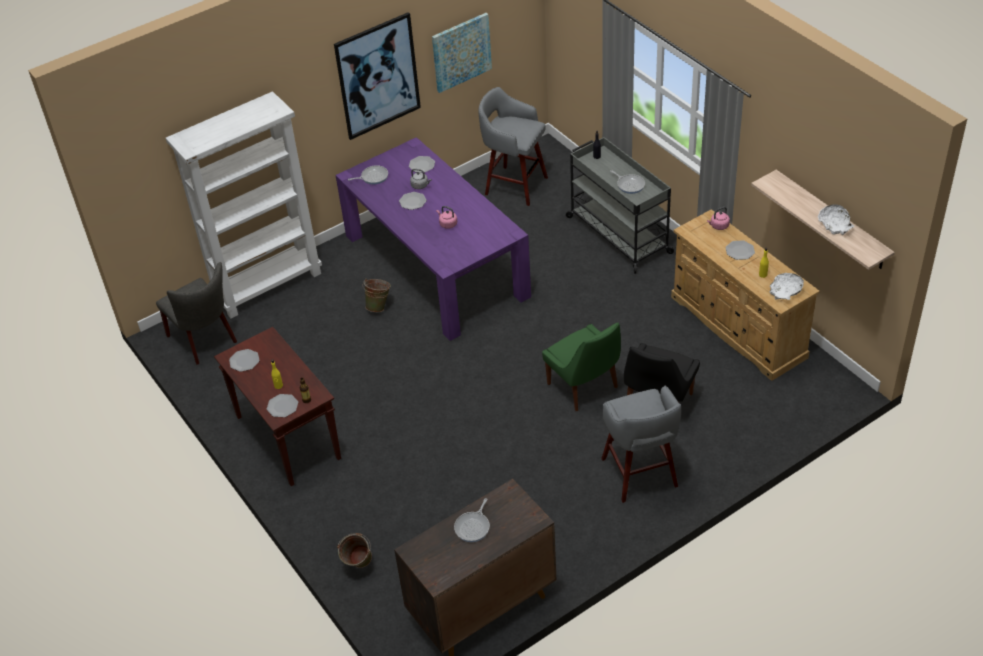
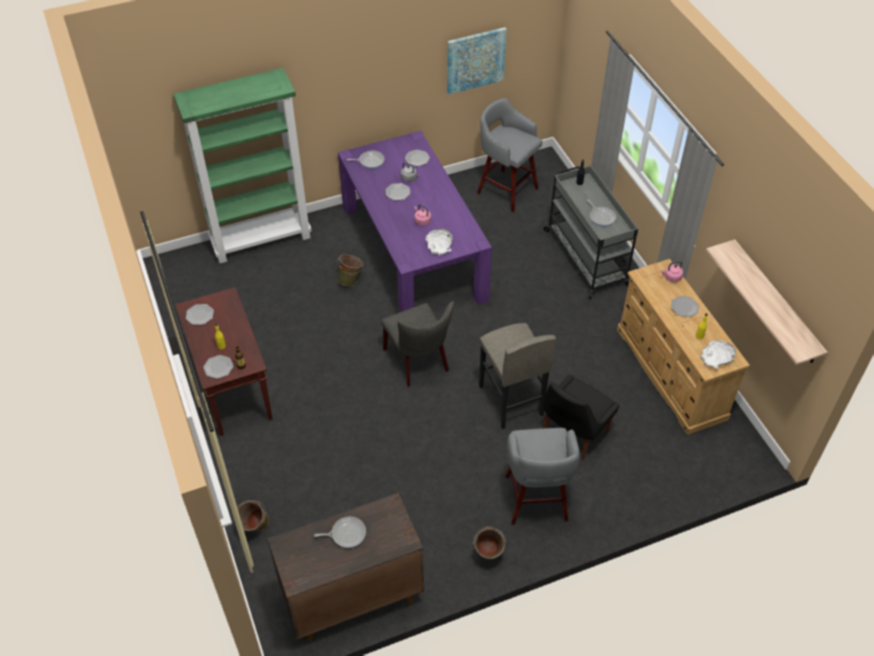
camera: 10 degrees right, 5 degrees up
grey chair [156,262,237,364] -> grey chair moved to [381,301,454,387]
white bookcase [166,91,322,319] -> green bookcase [173,68,312,263]
picture [334,12,421,140] -> none
frying pan [454,498,490,542] -> frying pan turned 135 degrees counterclockwise [314,517,366,548]
green chair [542,322,621,411] -> grey stool [479,323,556,429]
white bowl [818,204,854,235] -> white bowl moved to [426,228,453,256]
none -> green bucket [473,526,506,559]

